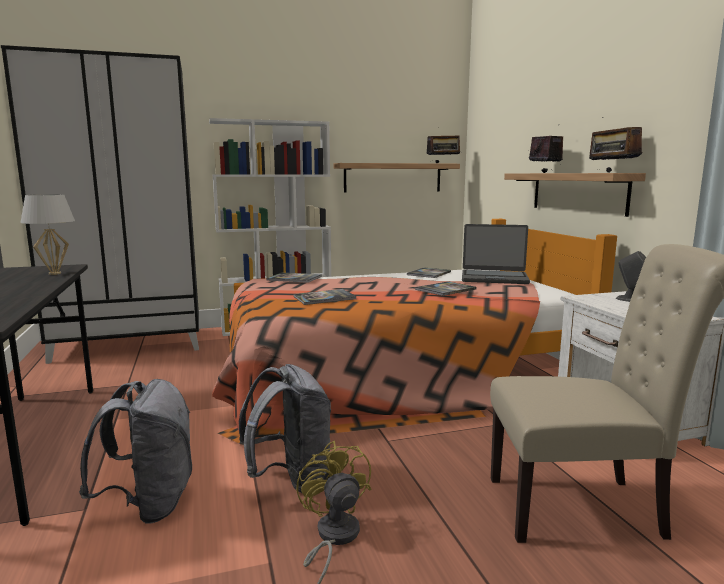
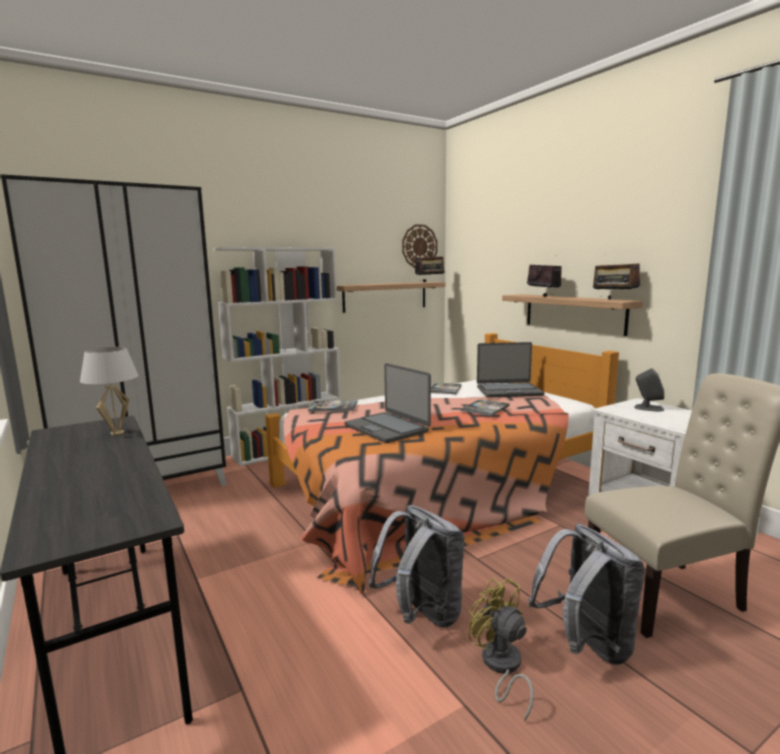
camera: 15 degrees left, 0 degrees up
grey backpack [79,379,192,523] -> grey backpack moved to [528,524,645,665]
book [293,289,357,305] -> laptop [344,363,431,443]
none -> wall clock [402,224,437,268]

